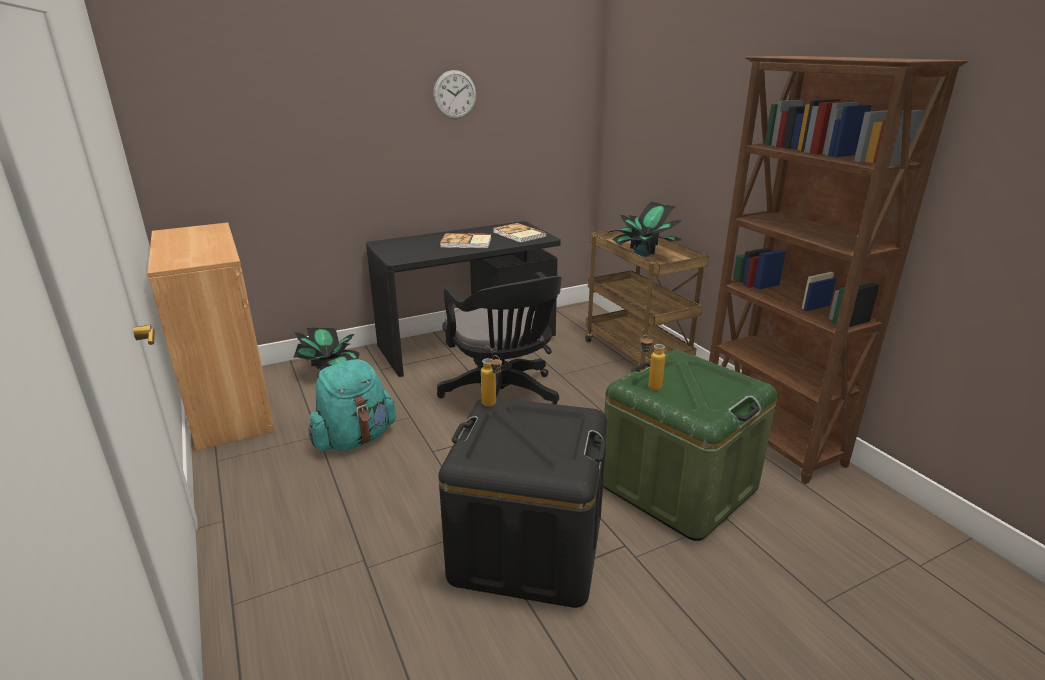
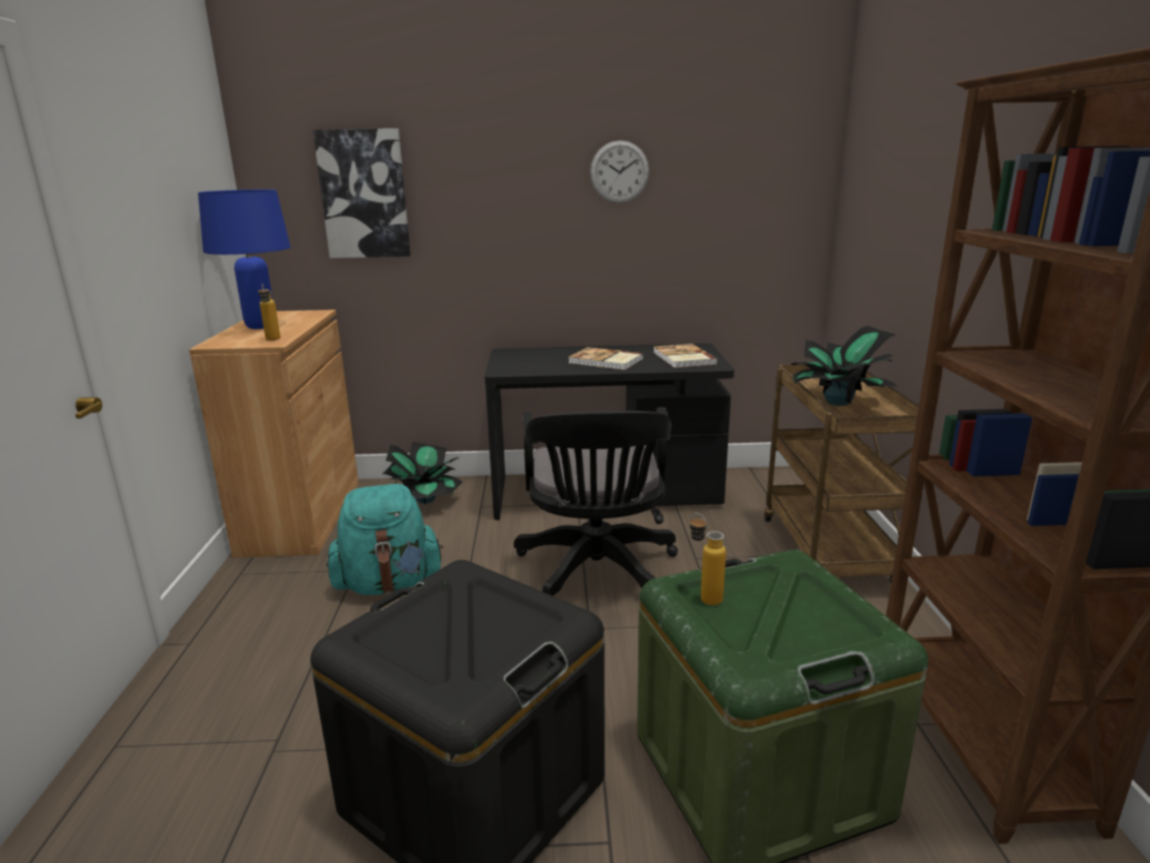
camera: 25 degrees right, 5 degrees down
bottle [481,355,502,407] -> bottle moved to [258,284,280,340]
none -> blue table lamp [198,189,291,329]
none -> picture [313,128,411,258]

